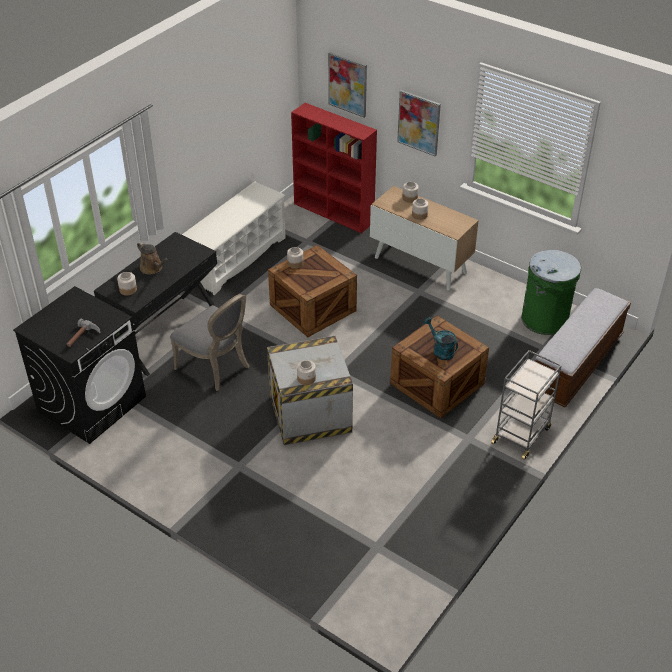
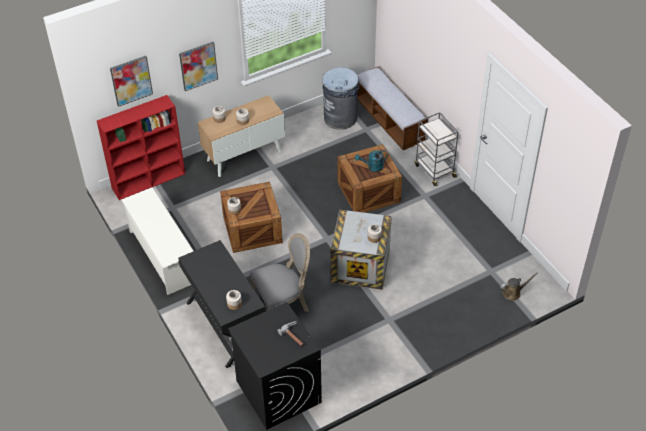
camera: 65 degrees left, 5 degrees up
brown watering can [137,242,168,274] -> brown watering can moved to [500,272,538,301]
green trash can [521,250,581,335] -> grey trash can [322,67,359,130]

